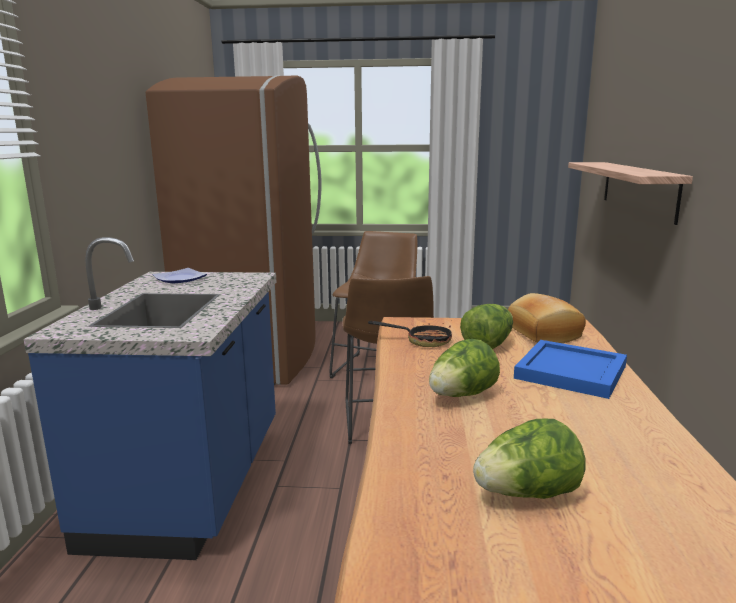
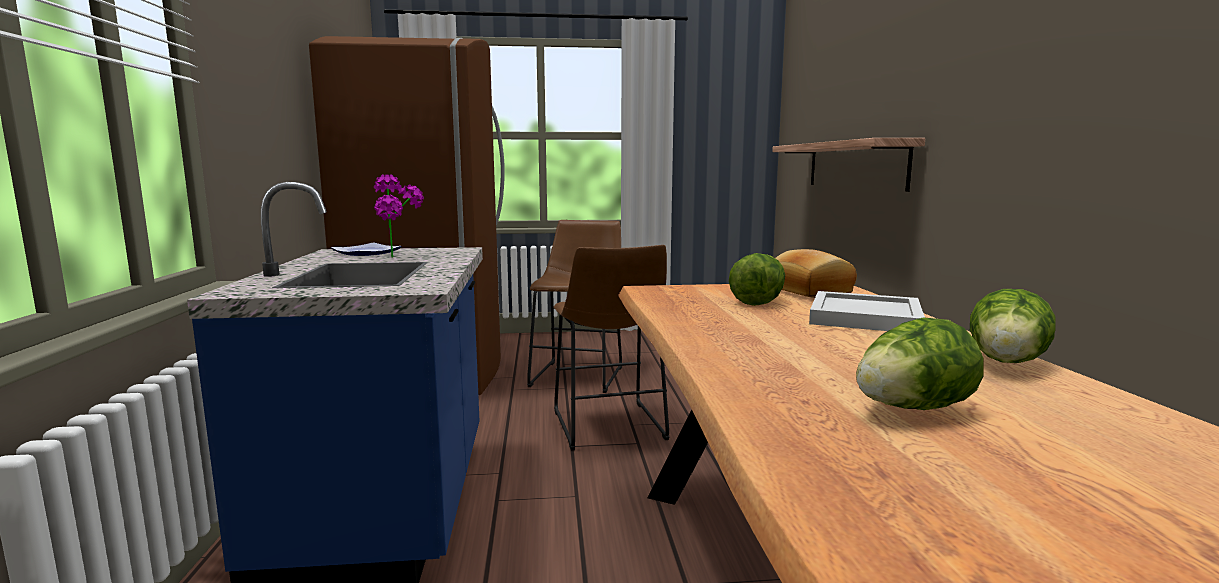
camera: 10 degrees left, 5 degrees down
frying pan [368,321,452,347] -> none
lettuce [429,339,500,397] -> lettuce moved to [970,289,1056,363]
blue tray [514,340,627,399] -> white tray [809,291,925,331]
none -> potted plant [374,174,424,258]

